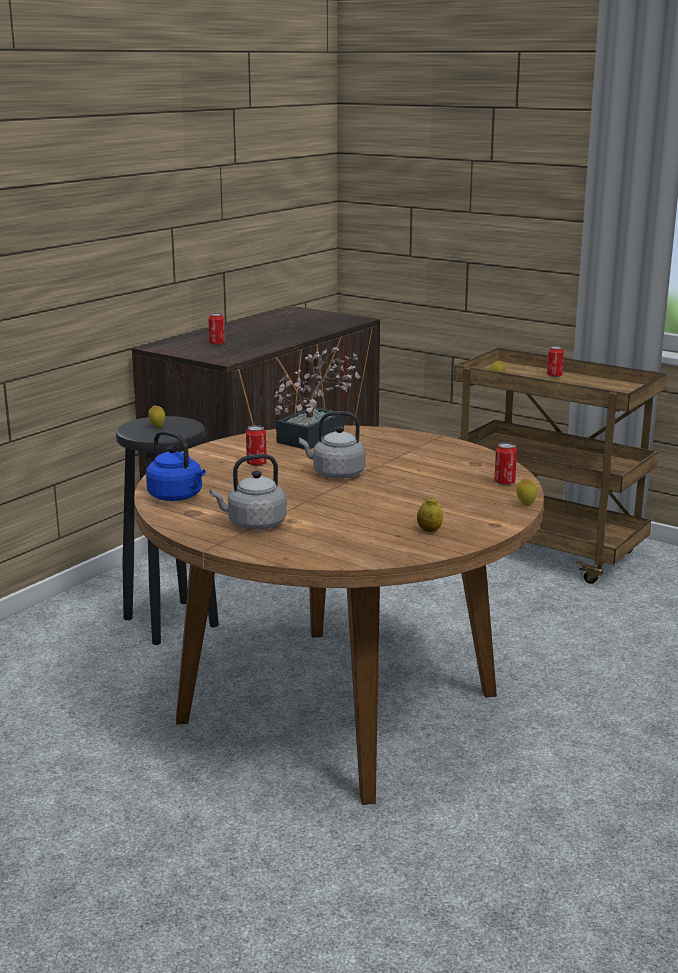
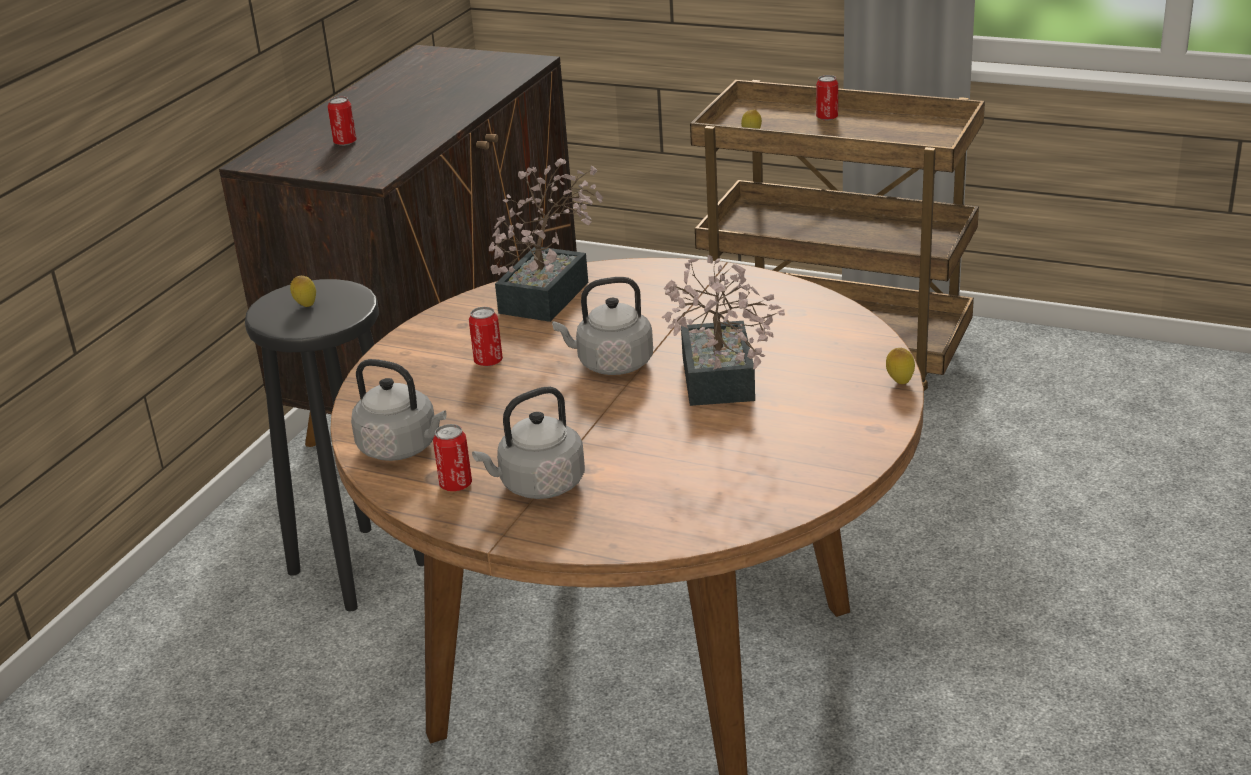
camera: 10 degrees left, 10 degrees up
blue kettle [146,430,206,501] -> grey kettle [351,359,447,461]
lemon [417,497,443,532] -> none
can [494,442,517,485] -> can moved to [433,424,472,491]
none -> potted plant [662,255,785,406]

